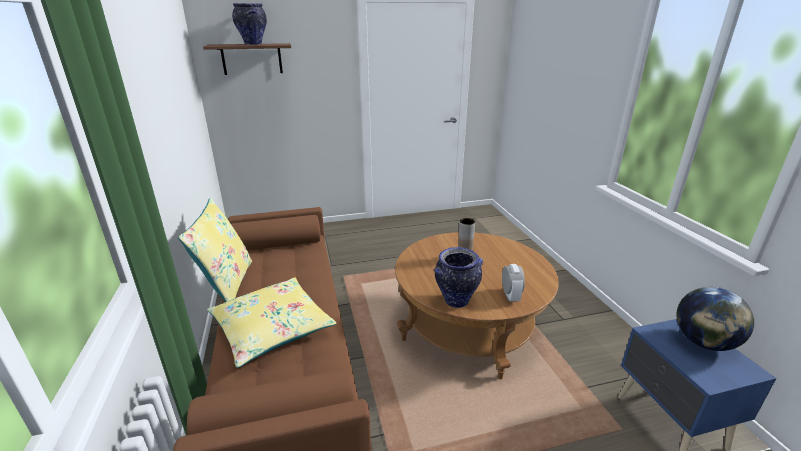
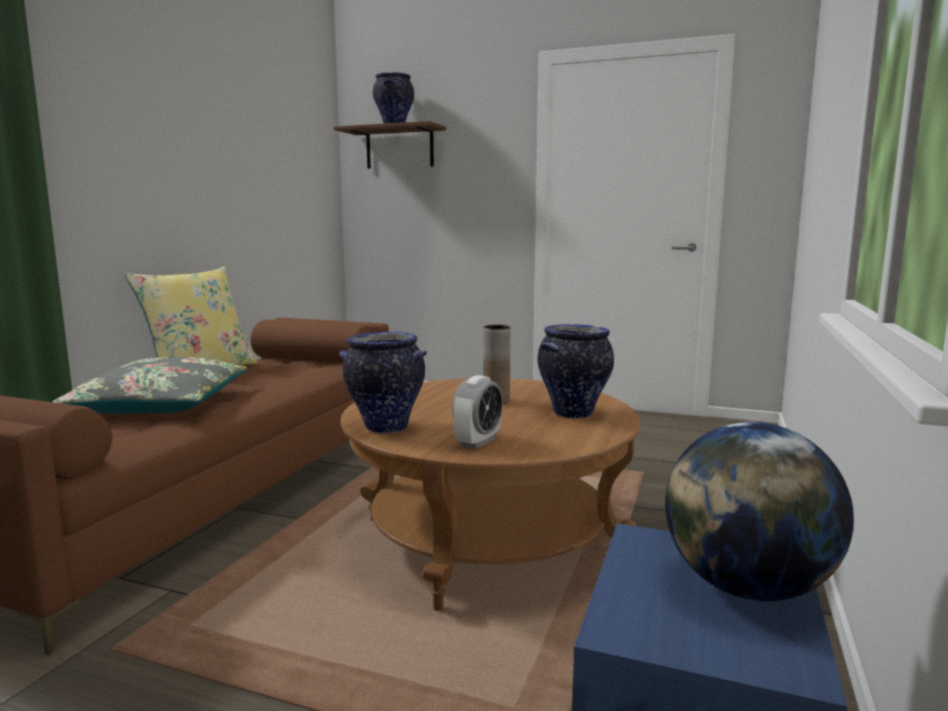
camera: 35 degrees right, 15 degrees down
yellow pillow [207,277,336,368] -> grey pillow [53,357,247,414]
none -> vase [538,324,614,418]

